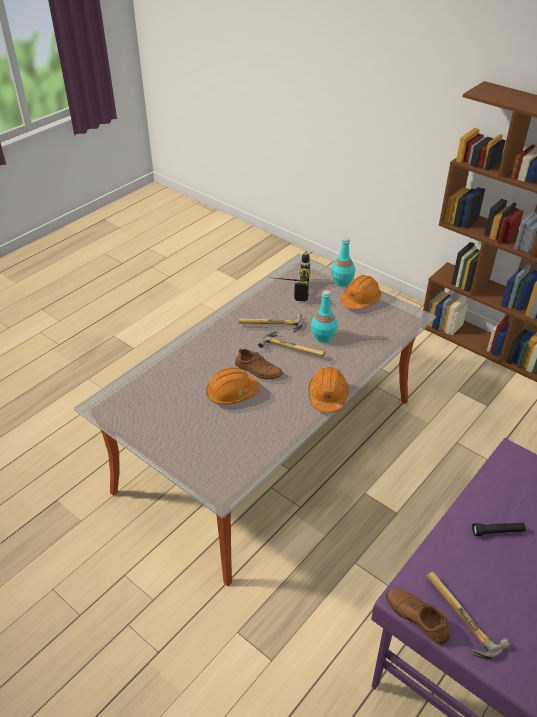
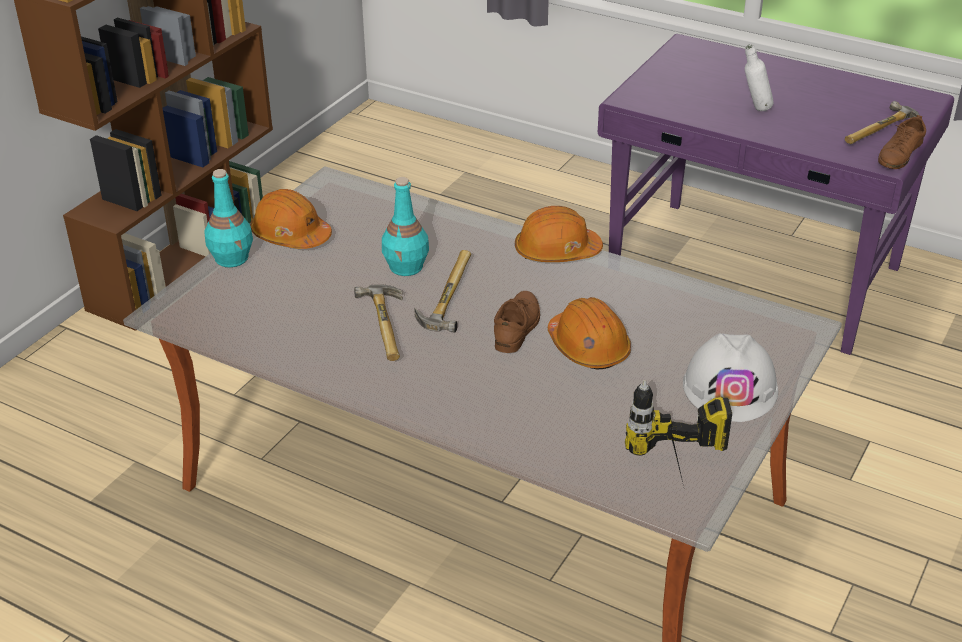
camera: 100 degrees left, 5 degrees down
power drill [276,251,311,302] -> power drill moved to [625,380,732,482]
black flashlight [472,522,526,536] -> white bottle [745,44,774,111]
none -> white hard hat [683,333,778,422]

